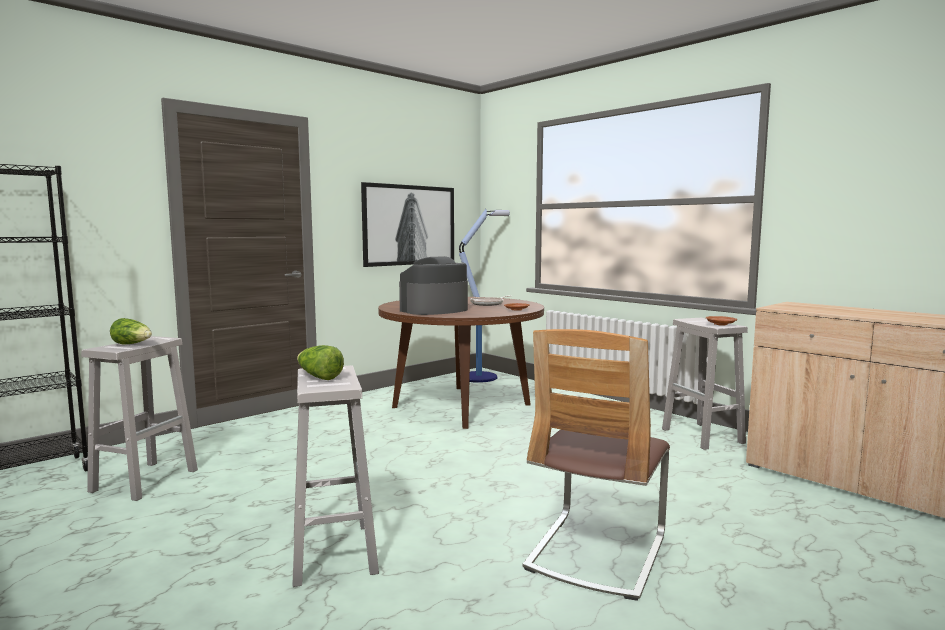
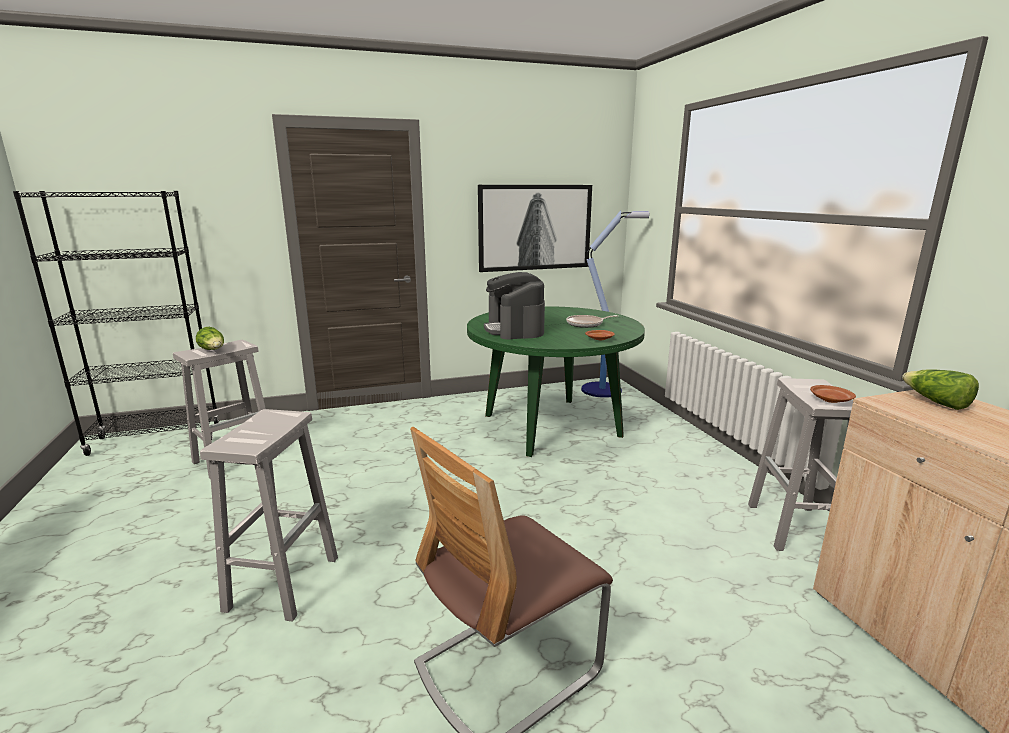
camera: 25 degrees right, 10 degrees up
lettuce [297,345,344,380] -> lettuce moved to [902,369,979,410]
brown dining table [378,297,544,429] -> green dining table [467,306,645,457]
coffee machine [399,256,468,315] -> coffee machine turned 90 degrees counterclockwise [484,272,545,340]

